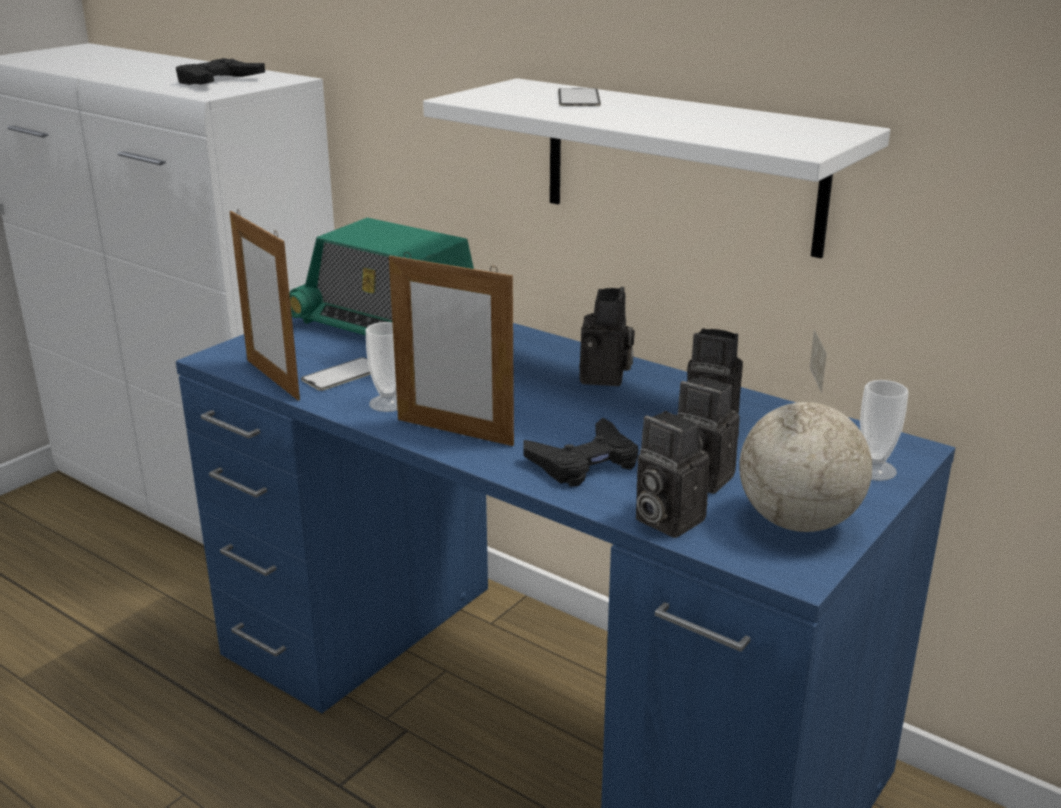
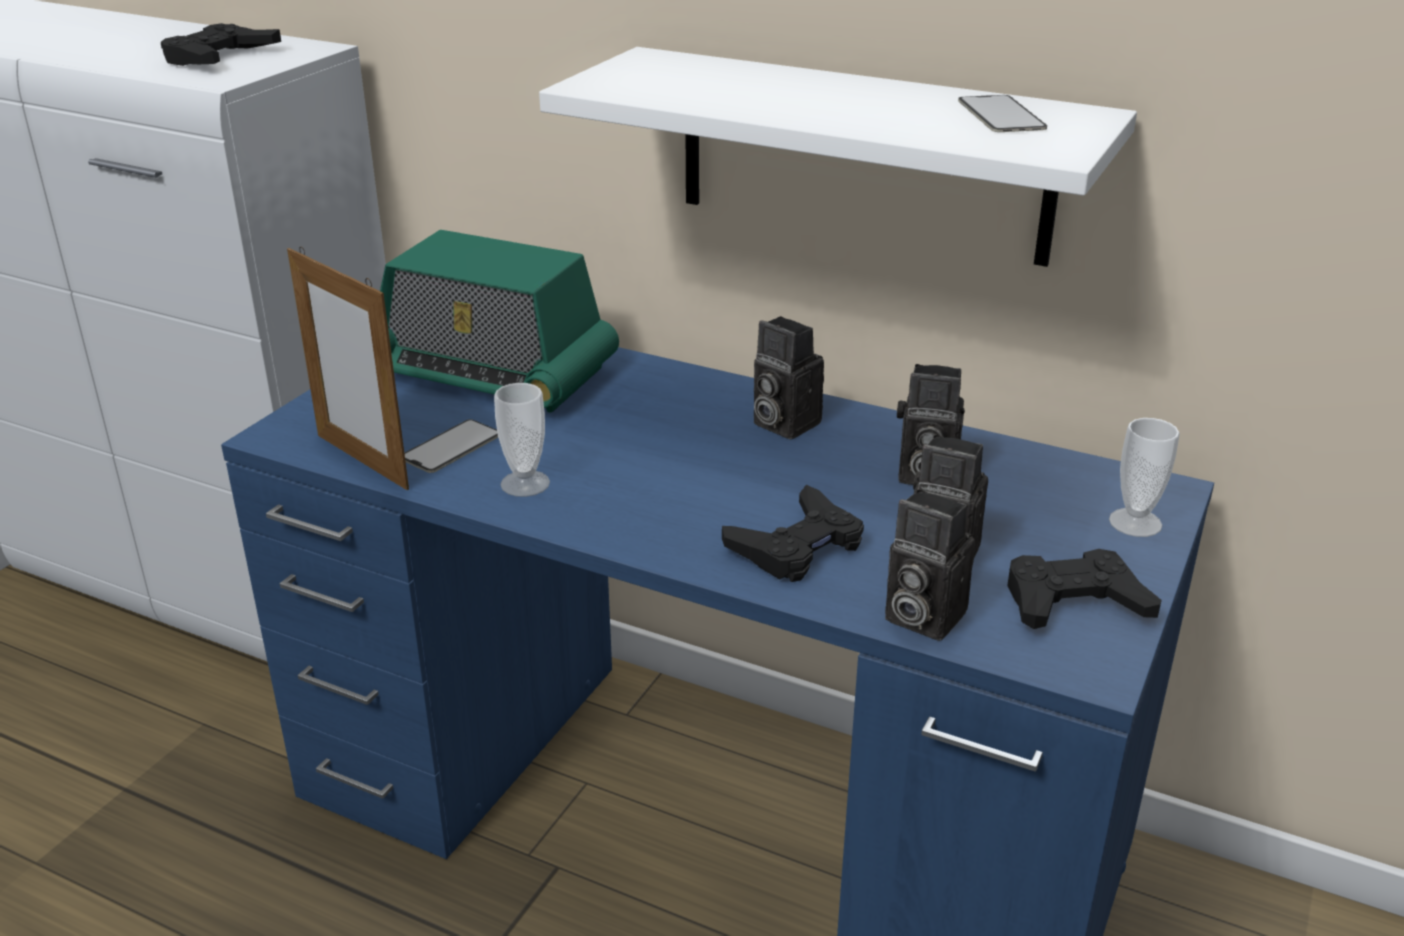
camera: 10 degrees left, 5 degrees up
picture frame [389,252,514,446] -> none
phone [558,88,601,106] -> phone moved to [958,95,1047,132]
camera [579,287,635,386] -> camera turned 135 degrees clockwise [754,316,824,439]
globe [739,330,872,532] -> black game controller [1007,549,1162,629]

